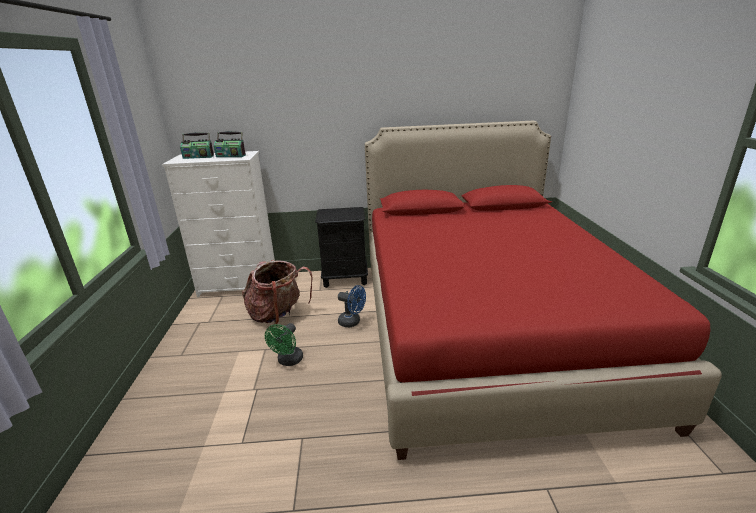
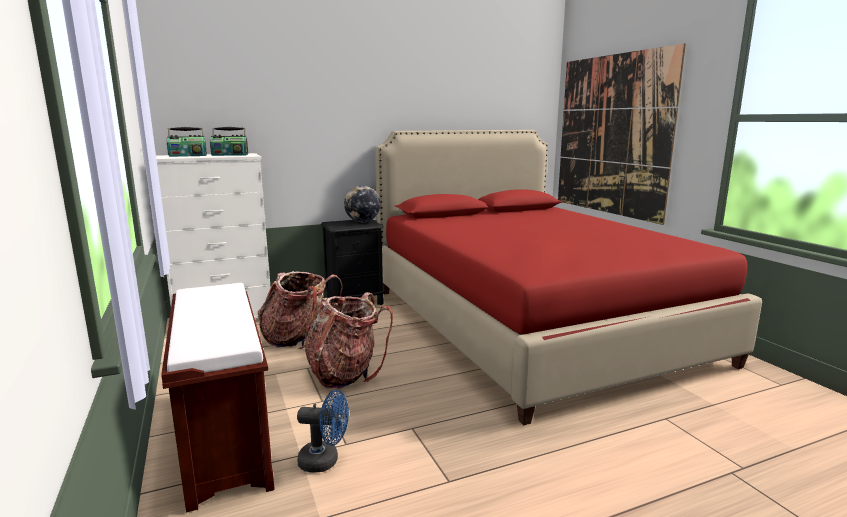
camera: 20 degrees left, 10 degrees down
green fan [265,323,303,366] -> backpack [305,292,393,389]
blue fan [338,285,366,327] -> blue fan moved to [297,390,349,473]
none -> brown bench [161,283,275,512]
none -> globe [344,186,380,222]
none -> picture [558,43,686,225]

